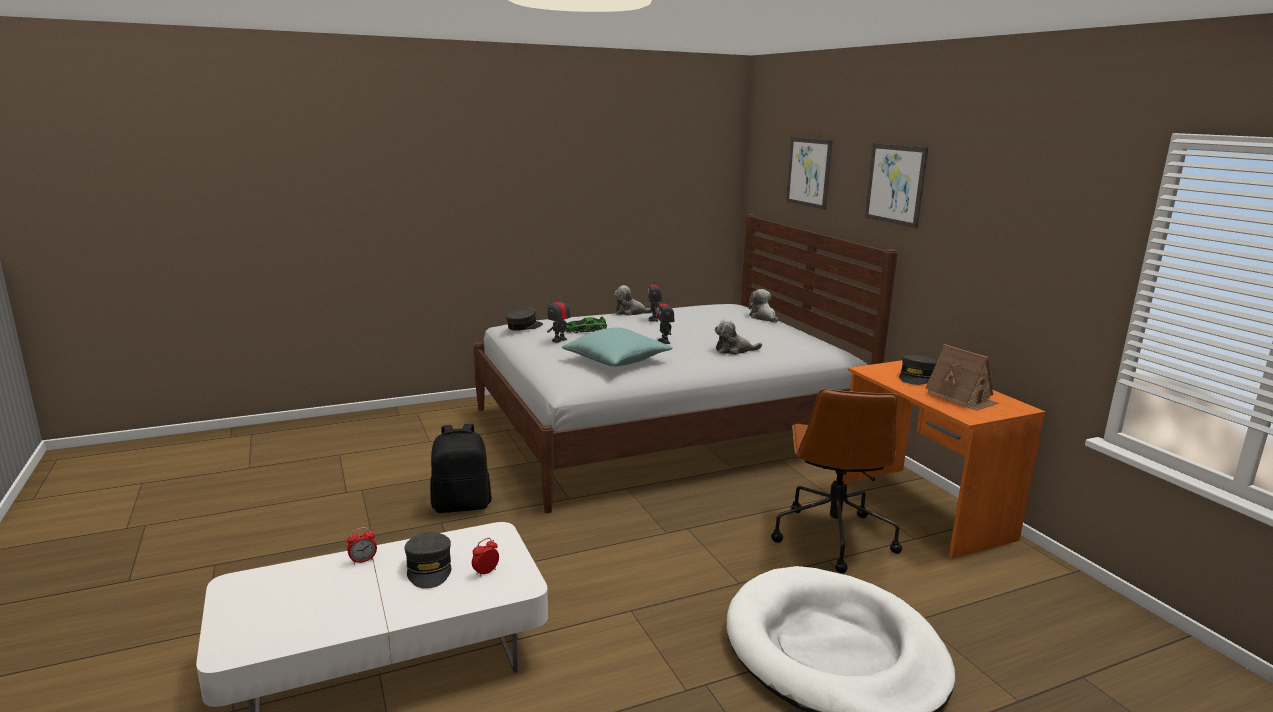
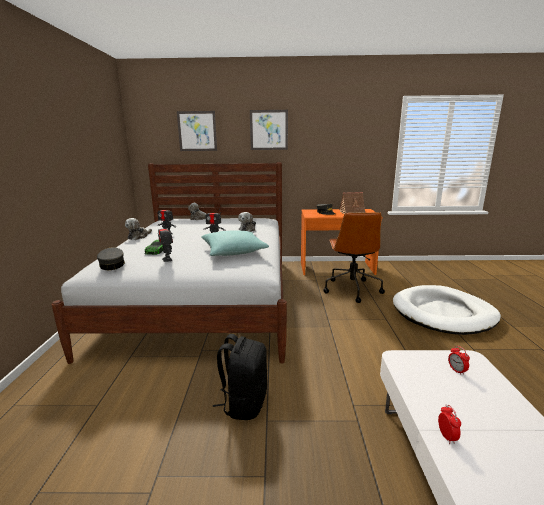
camera: 65 degrees left, 0 degrees up
grey cap [405,532,451,589] -> none
brown office chair [771,389,902,573] -> brown office chair turned 60 degrees clockwise [323,212,385,303]

